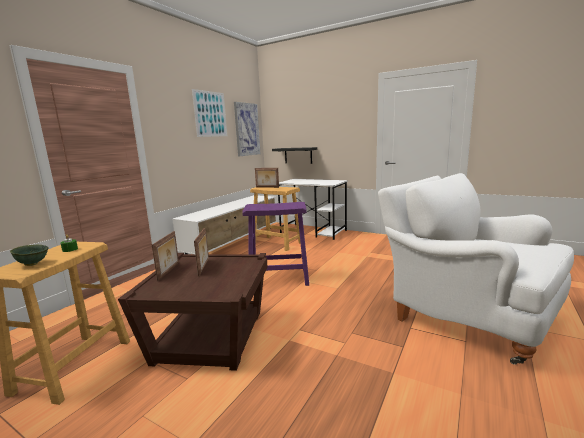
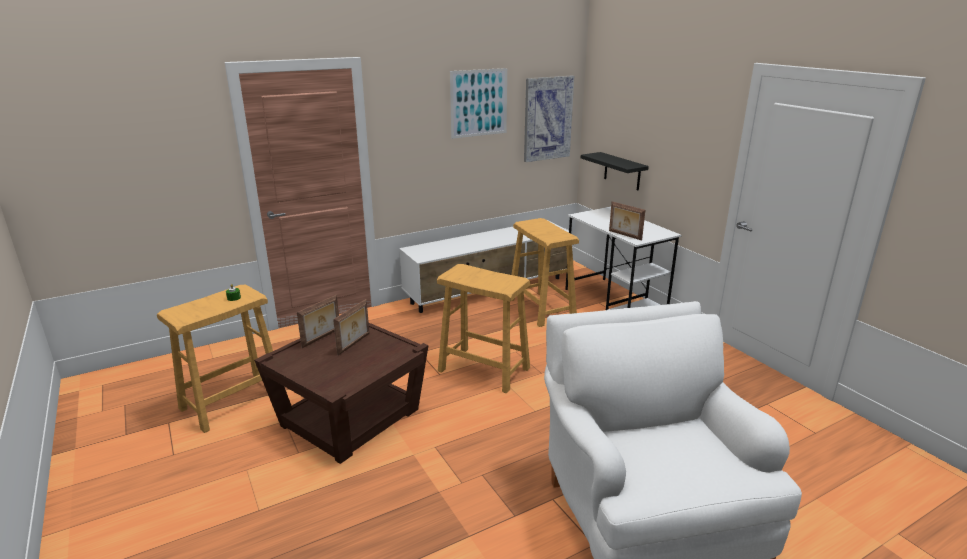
camera: 30 degrees right, 10 degrees up
green bowl [10,245,49,266] -> none
purple stool [242,202,309,286] -> beige stool [437,264,530,393]
picture frame [255,168,279,188] -> picture frame moved to [609,201,645,240]

